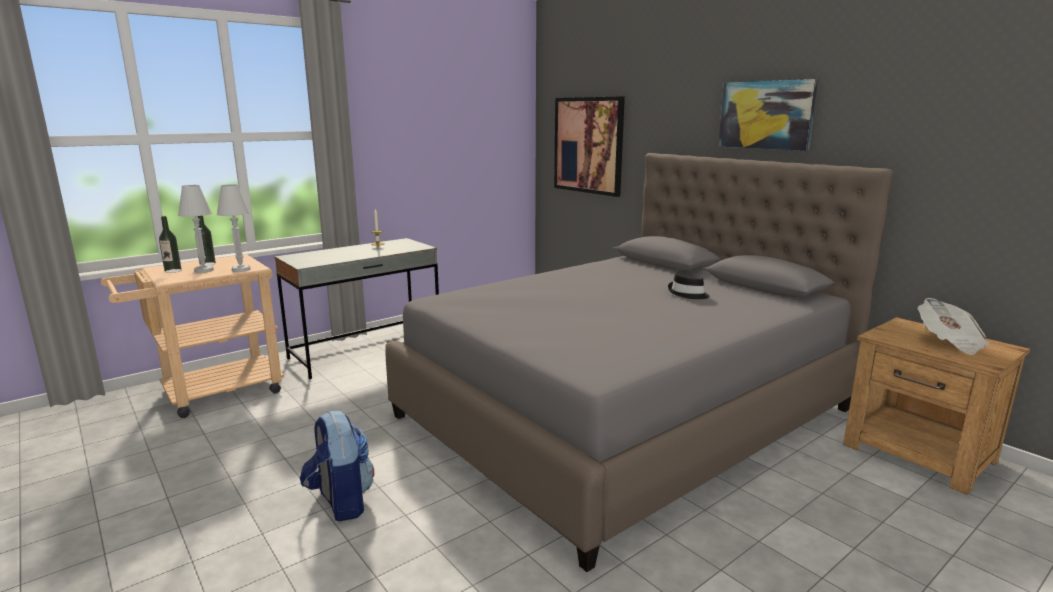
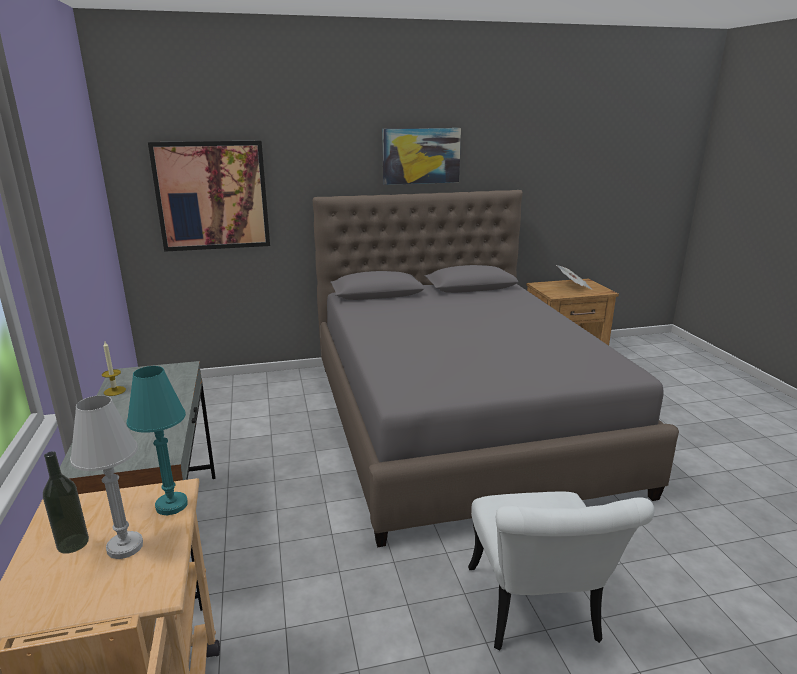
camera: 65 degrees left, 5 degrees up
bottle [159,216,182,273] -> none
white table lamp [217,184,251,272] -> turquoise table lamp [127,366,187,515]
backpack [300,411,374,522] -> white chair [468,492,655,651]
black hat [668,270,710,299] -> none

